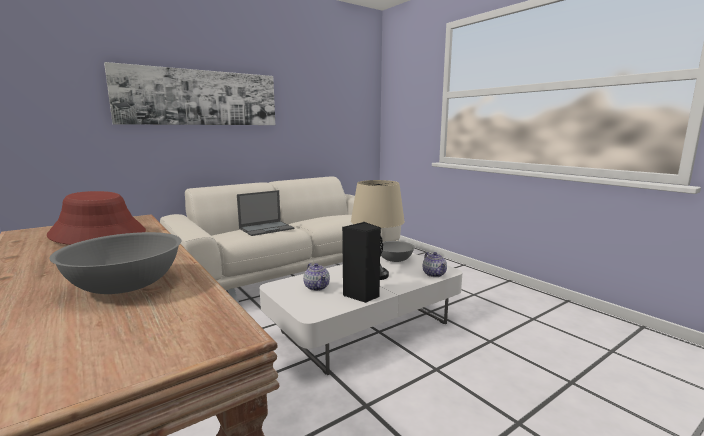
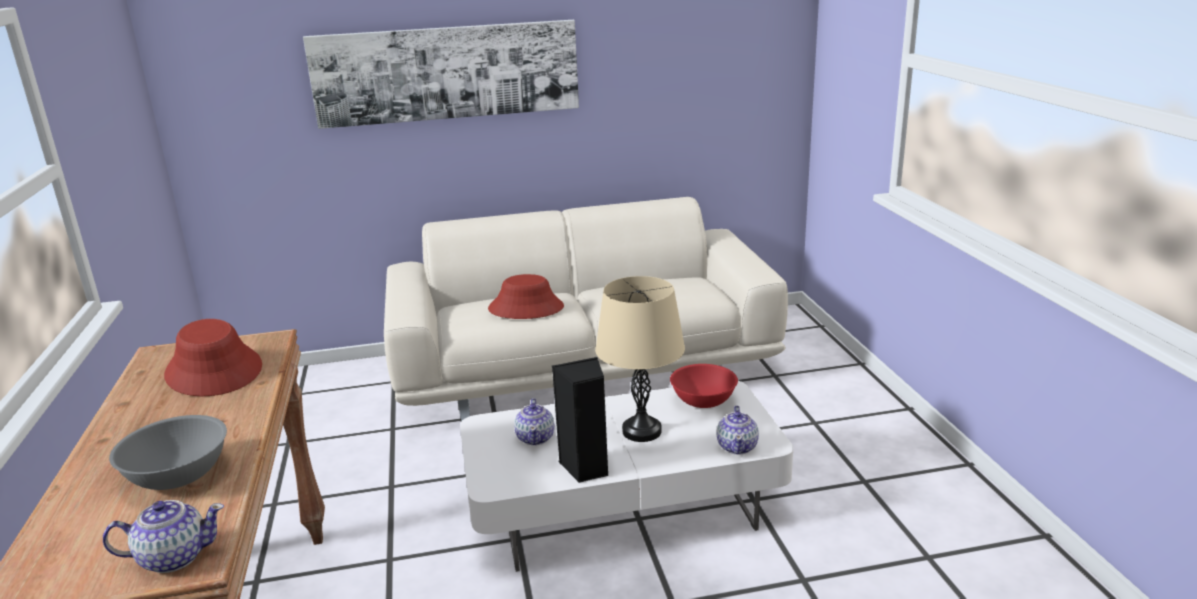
camera: 25 degrees right, 10 degrees up
laptop [237,190,295,236] -> red hat [488,274,564,319]
grey bowl [380,241,415,262] -> red bowl [670,364,738,408]
none -> teapot [103,500,224,573]

